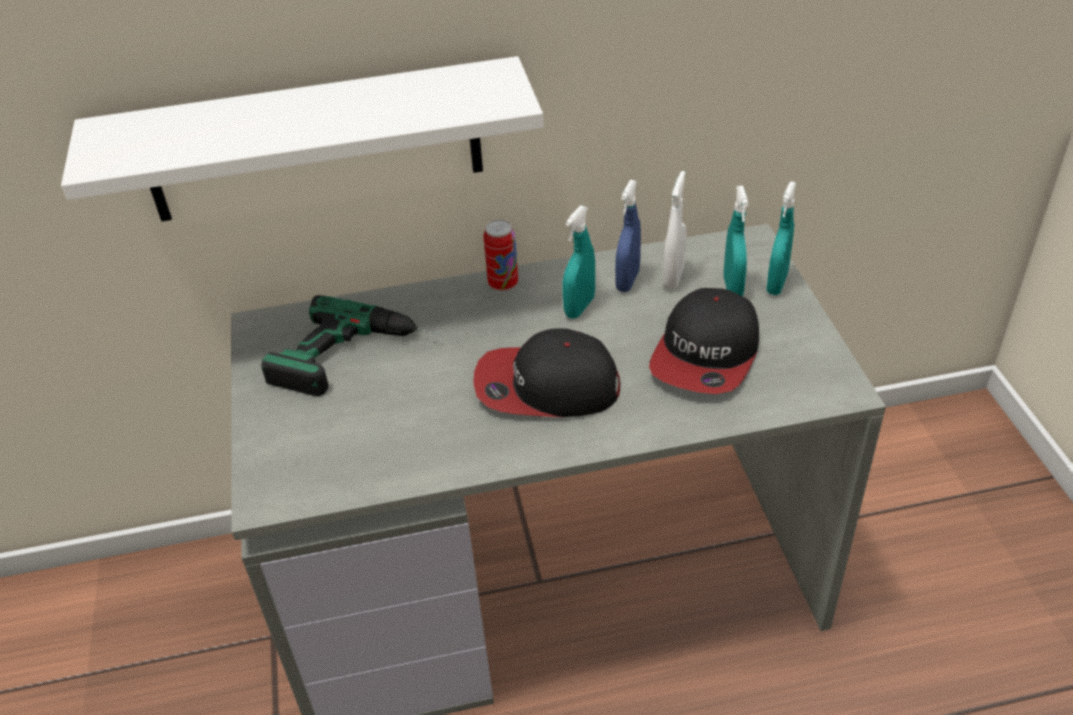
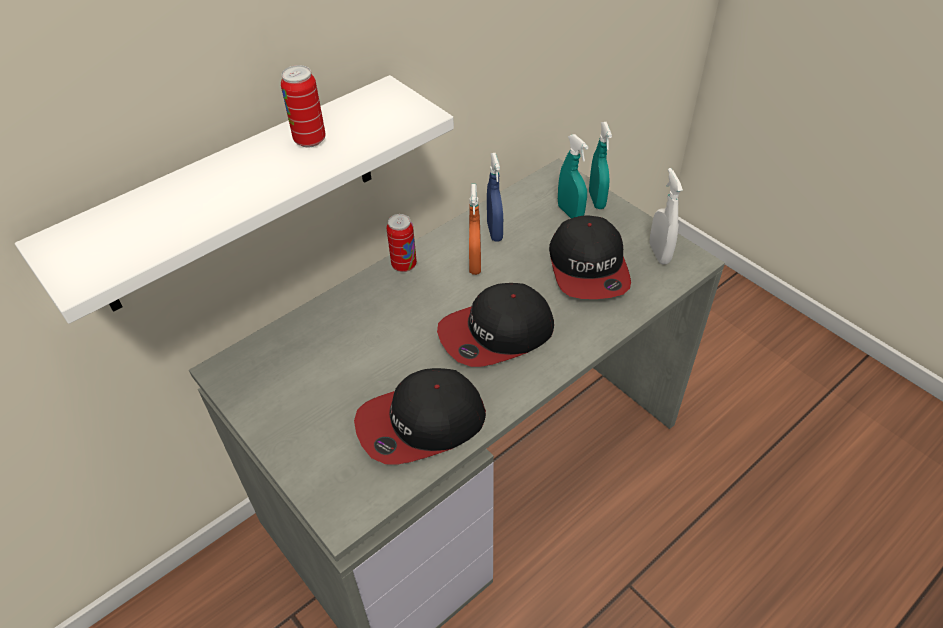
camera: 30 degrees left, 5 degrees up
power drill [261,295,440,396] -> none
turquoise spray bottle [562,205,595,319] -> orange spray bottle [469,184,481,275]
white spray bottle [663,171,687,290] -> white spray bottle moved to [650,168,683,264]
none -> can [281,65,326,147]
none -> cap [354,368,486,464]

